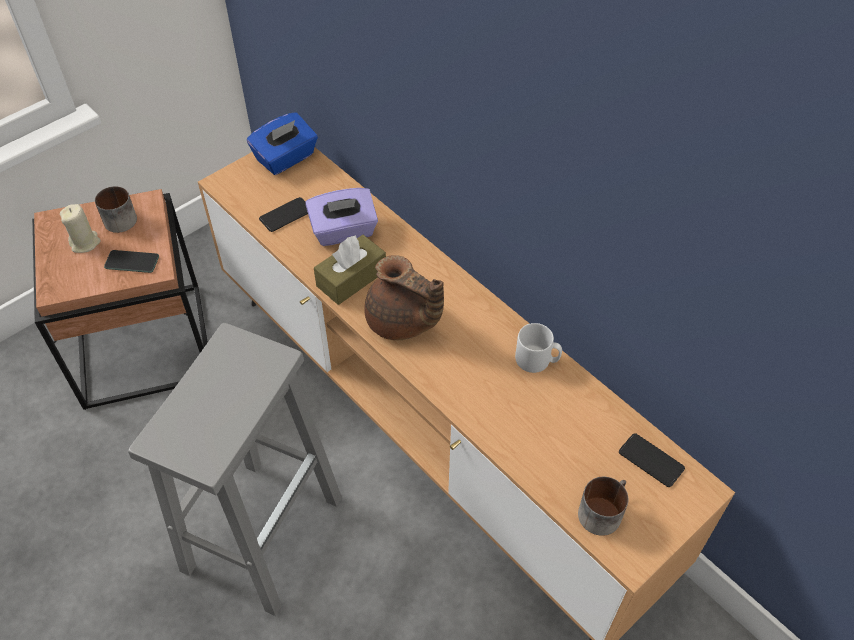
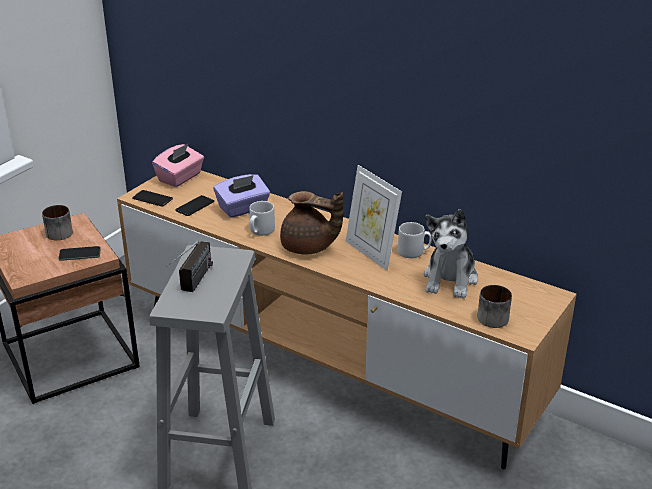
camera: 15 degrees left, 20 degrees down
beige candle [60,204,100,253] -> none
blue tissue box [247,112,318,175] -> pink tissue box [152,144,204,187]
brown tissue box [314,235,386,305] -> grey mug [249,201,275,236]
phone [619,433,685,487] -> phone moved to [132,190,173,206]
none -> radio [166,241,213,292]
none -> picture frame [346,165,402,271]
none -> plush toy [424,209,478,299]

